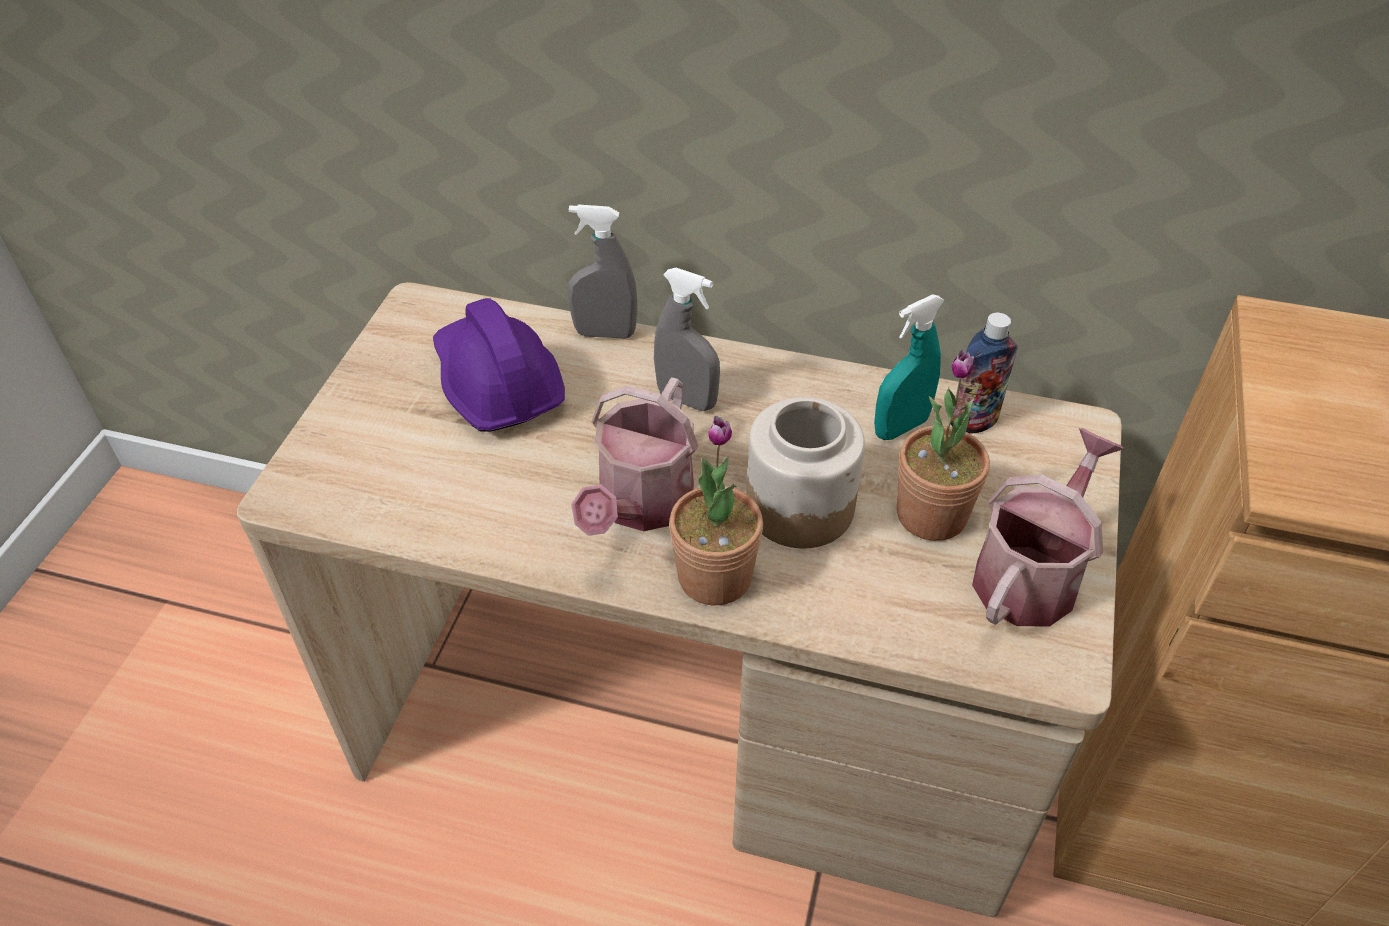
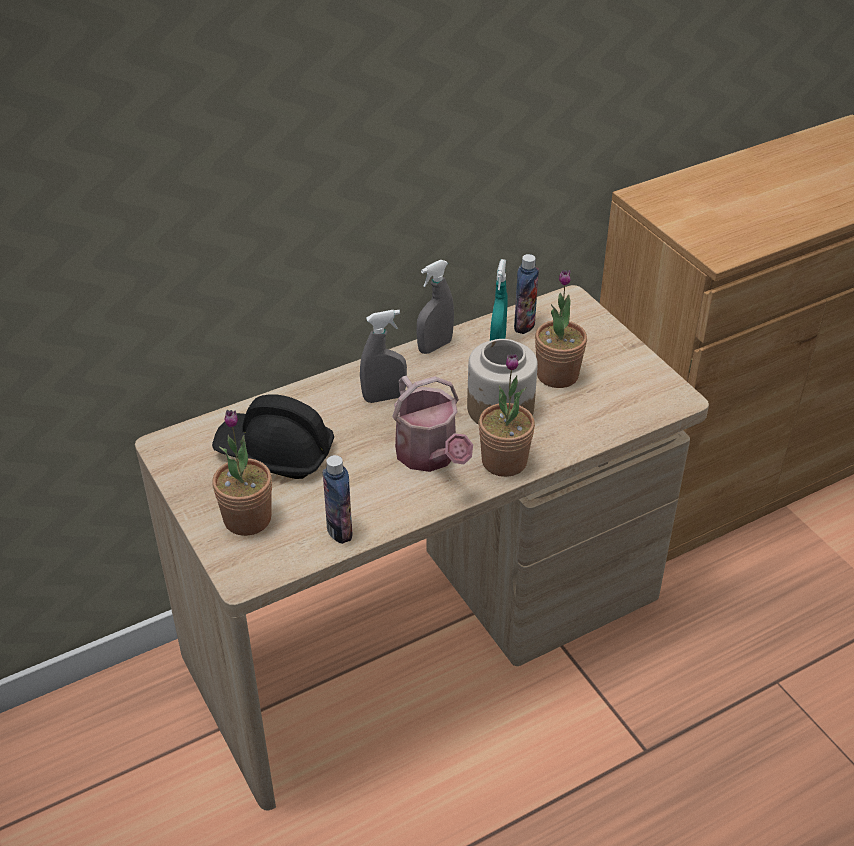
camera: 45 degrees left, 5 degrees down
purple hard hat [433,298,565,432] -> black hard hat [212,394,334,479]
grey spray bottle [568,204,637,339] -> grey spray bottle moved to [417,260,454,354]
watering can [972,428,1124,626] -> none
none -> potted plant [212,410,272,536]
none -> bottle [323,455,353,544]

